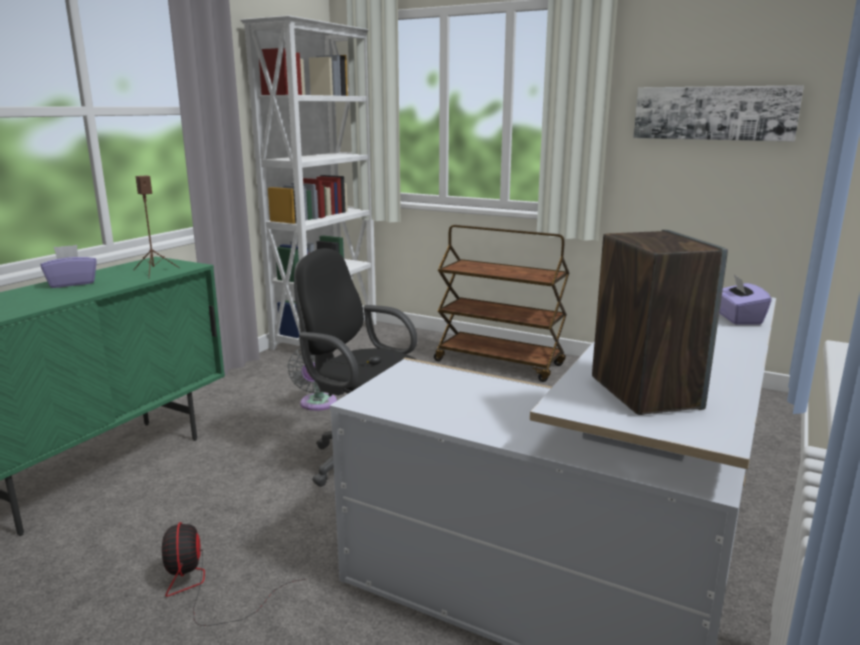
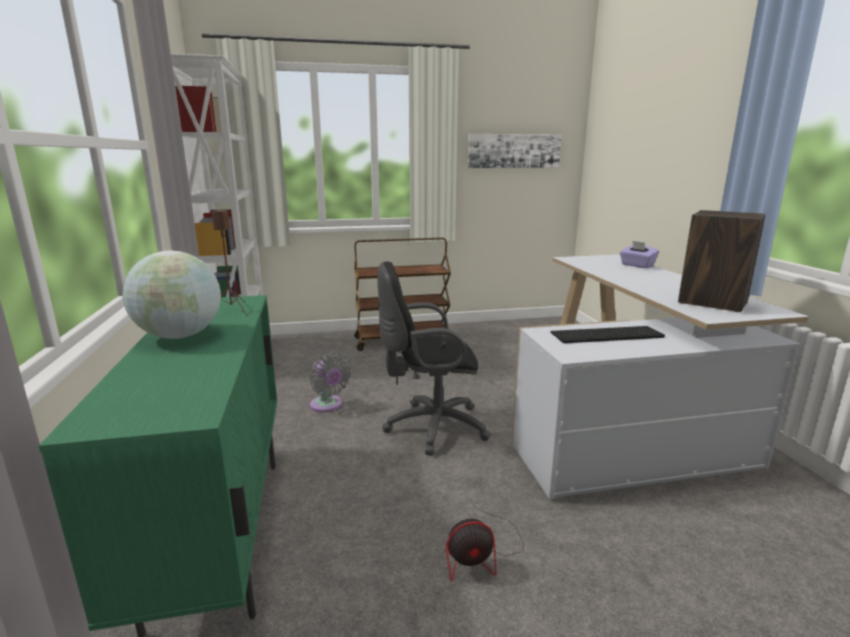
camera: 40 degrees left, 0 degrees up
purple tissue box [41,245,97,288] -> globe [123,251,221,339]
fan [162,522,305,626] -> fan turned 45 degrees counterclockwise [446,496,524,582]
none -> keyboard [550,326,665,343]

